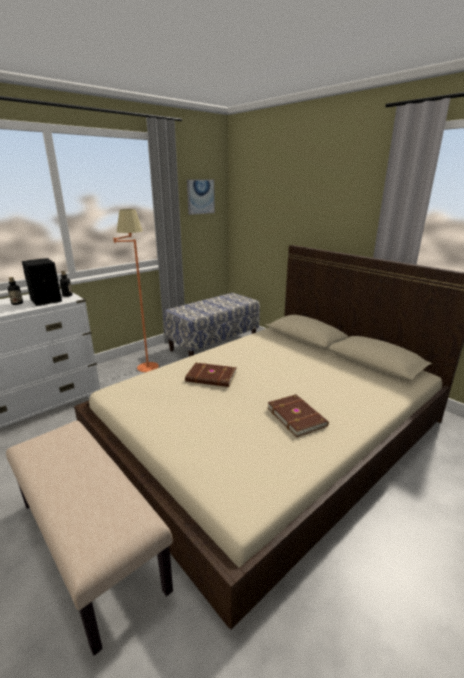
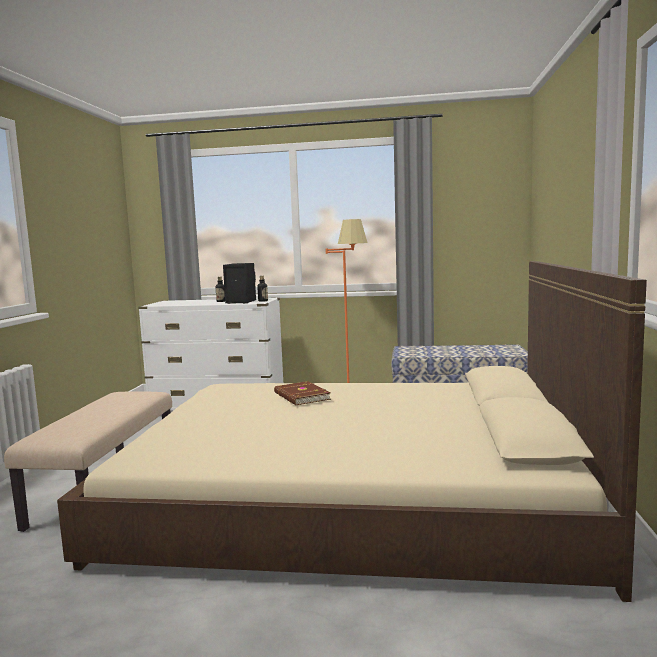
camera: 50 degrees right, 15 degrees down
picture [187,179,215,215] -> none
brown book [267,394,329,437] -> none

